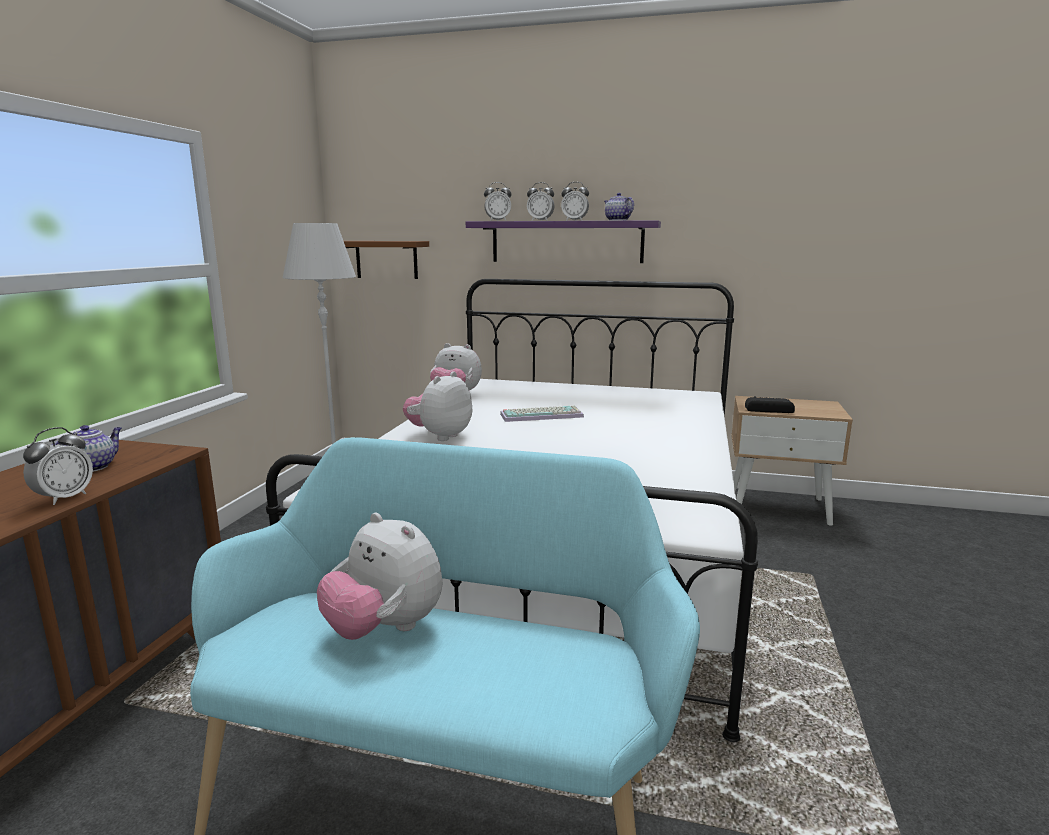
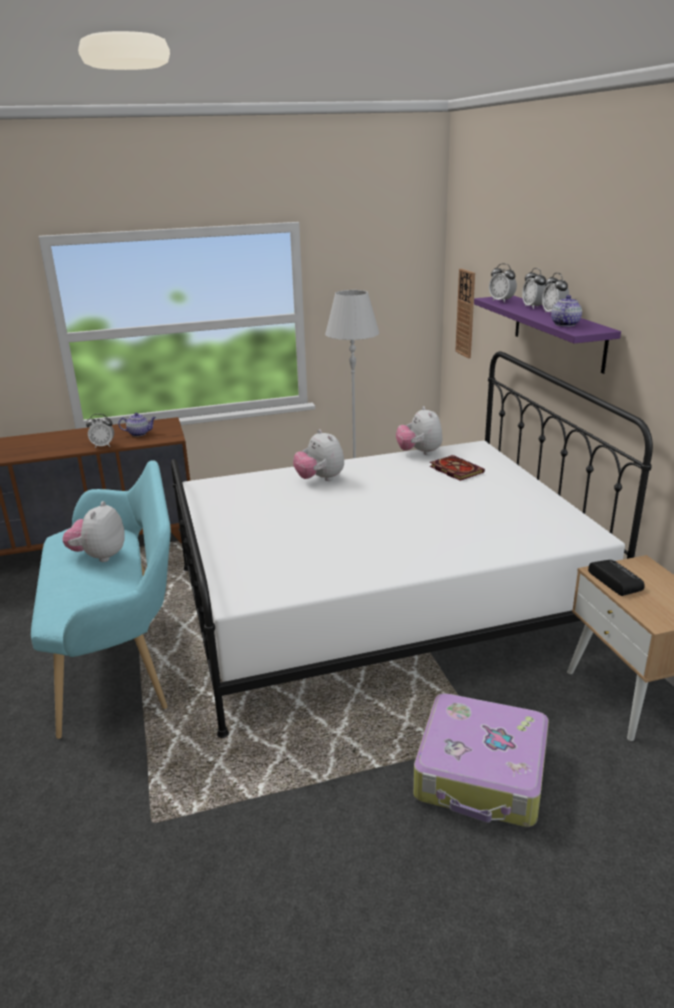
camera: 60 degrees right, 10 degrees up
brown shelf [344,241,429,279] -> wall clock [455,269,475,359]
plush toy [403,371,472,441] -> plush toy turned 120 degrees counterclockwise [293,429,344,481]
keyboard [500,406,584,422] -> none
none -> suitcase [413,694,549,827]
none -> book [430,455,485,481]

